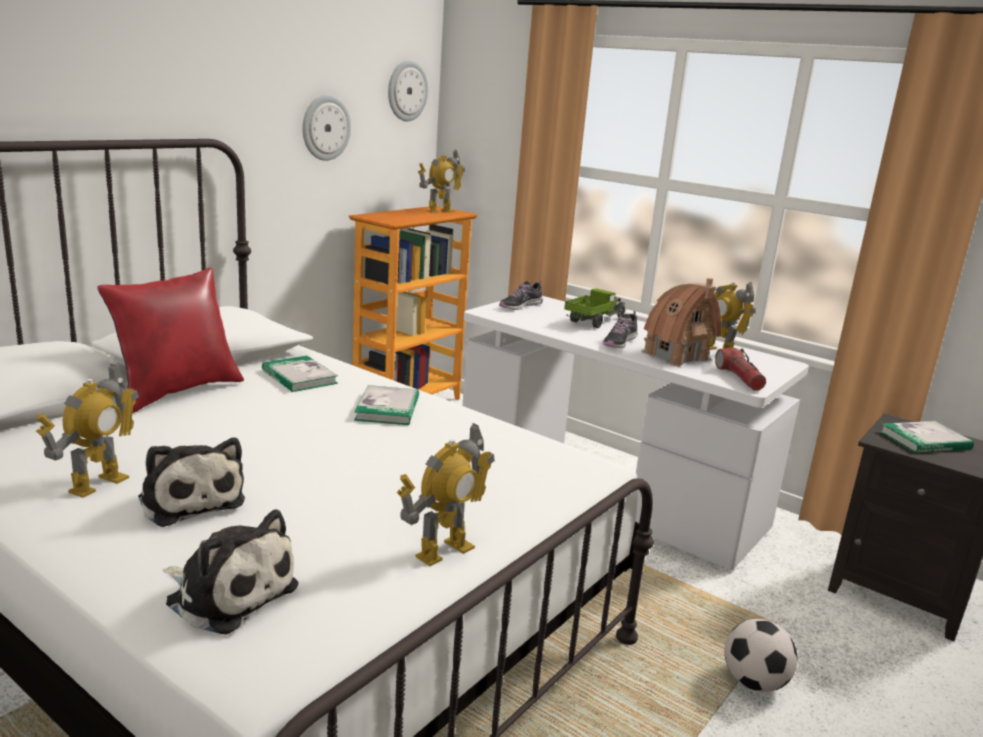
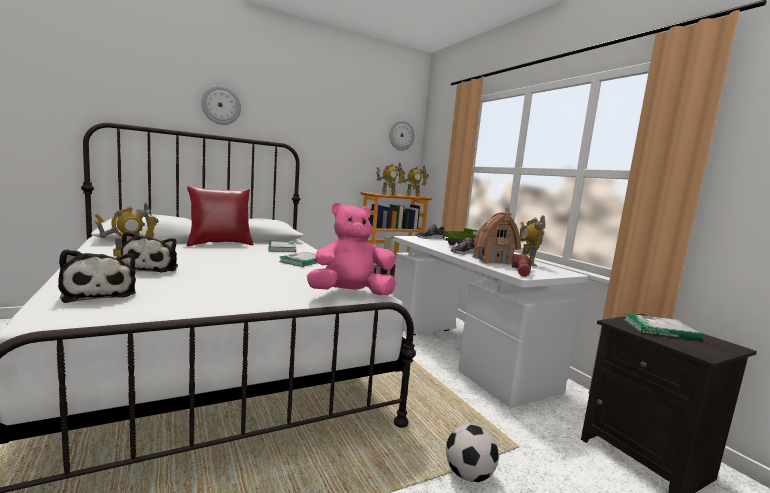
camera: 25 degrees right, 10 degrees down
wall clock [302,95,351,161] -> wall clock moved to [201,86,241,125]
toy robot [397,423,495,566] -> toy robot moved to [376,162,405,195]
none -> pink plush toy [307,203,396,295]

